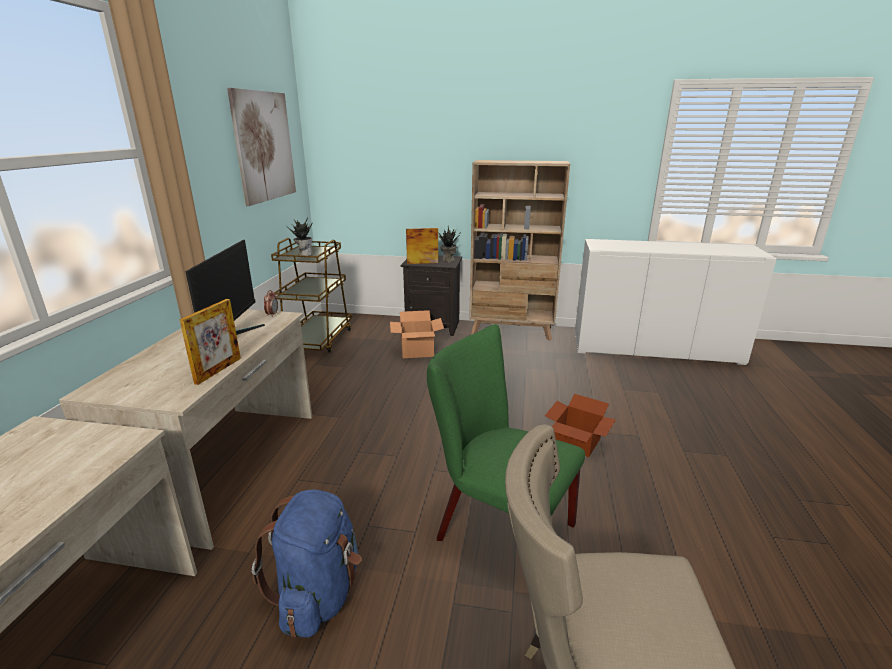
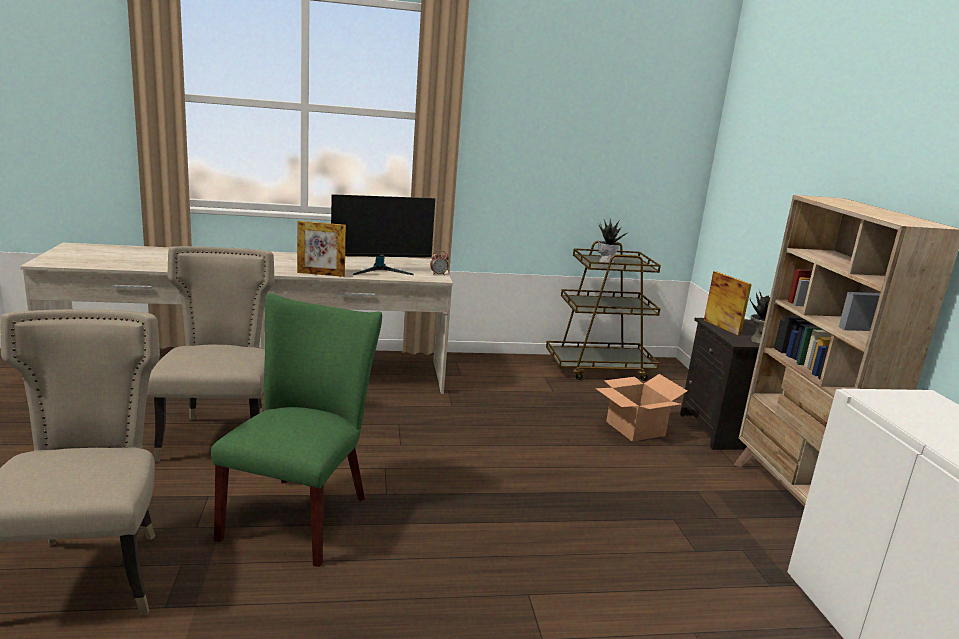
camera: 70 degrees right, 5 degrees down
picture [227,88,296,206] -> none
blue backpack [252,490,362,637] -> beige chair [147,246,274,462]
cardboard box [545,394,616,457] -> none

